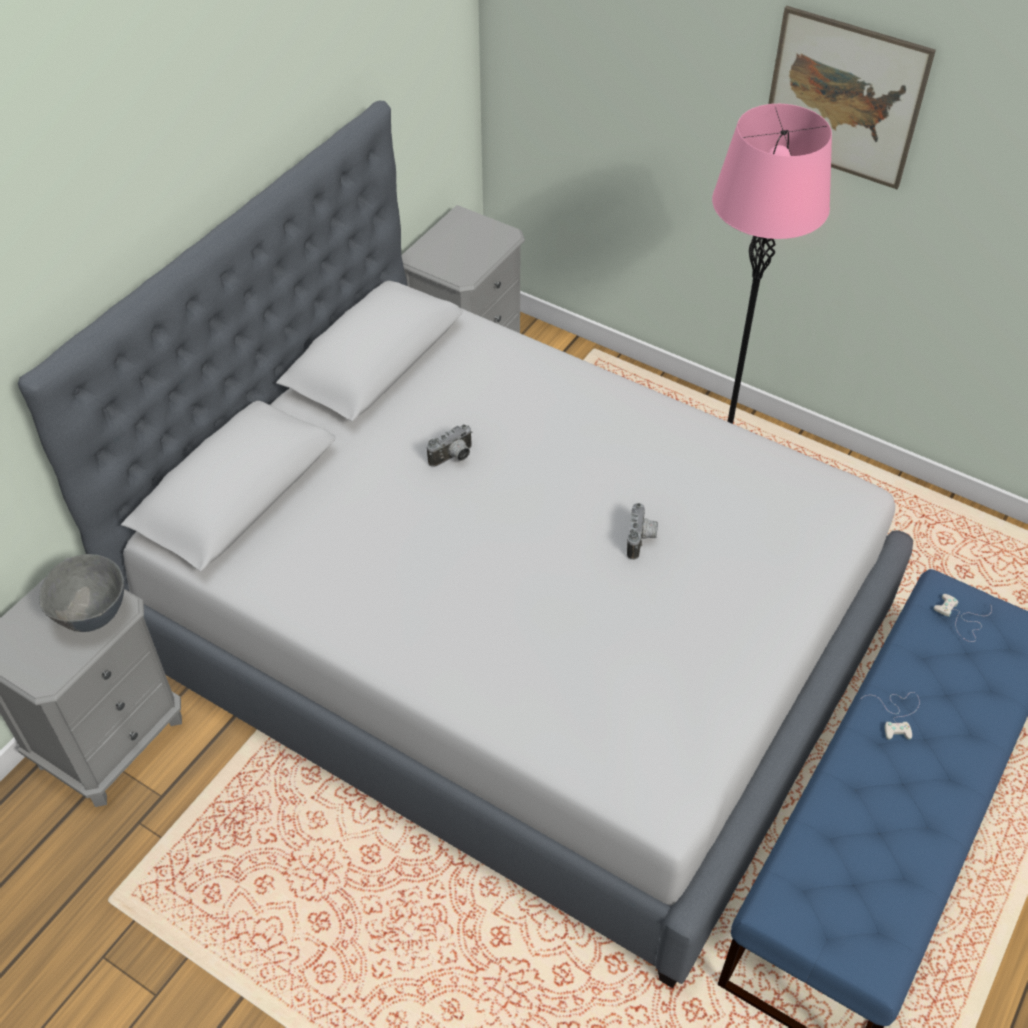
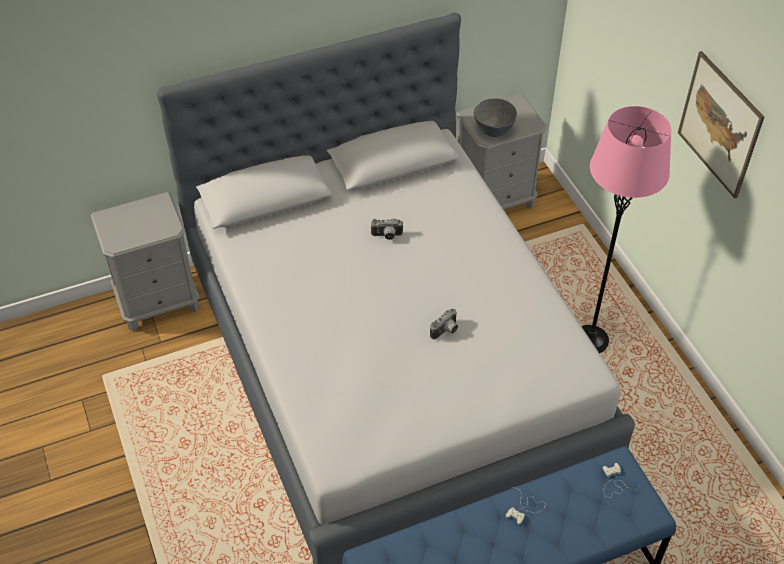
camera: 35 degrees right, 0 degrees up
grey bowl [39,554,124,632] -> grey bowl moved to [474,98,517,137]

